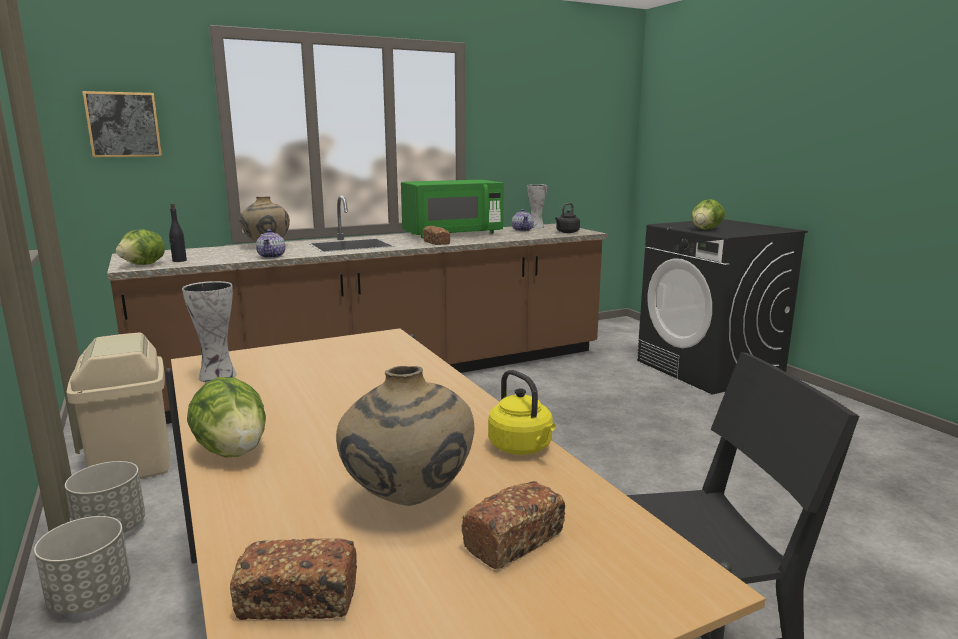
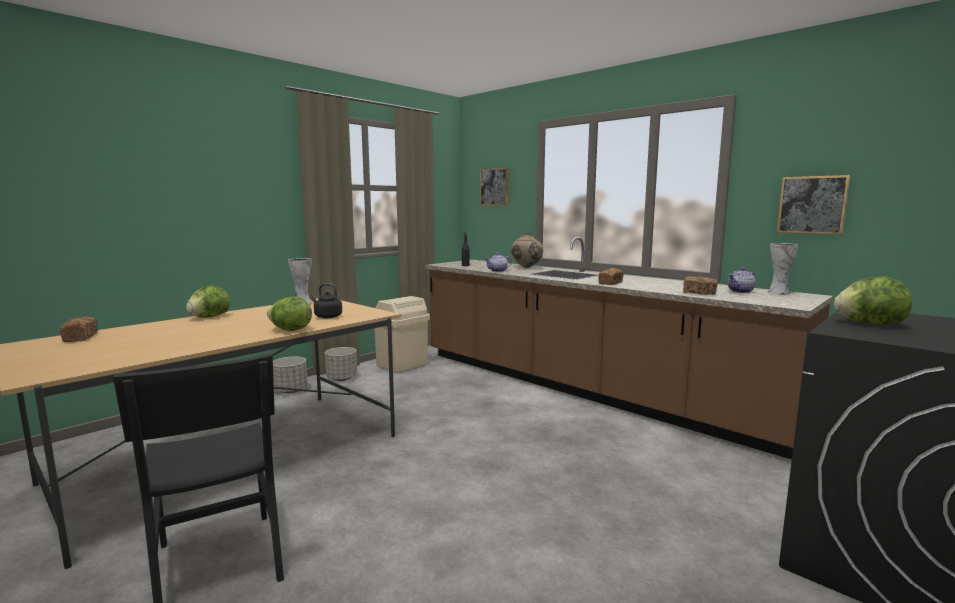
camera: 70 degrees right, 5 degrees down
lettuce [116,229,165,265] -> lettuce moved to [267,297,312,331]
beige vase [336,366,474,506] -> none
green microwave [401,180,504,238] -> none
bread [461,481,565,569] -> bread moved to [683,276,718,295]
yellow kettle [488,370,555,455] -> none
black kettle [555,203,580,233] -> black kettle moved to [311,283,342,318]
none -> picture [777,175,850,235]

